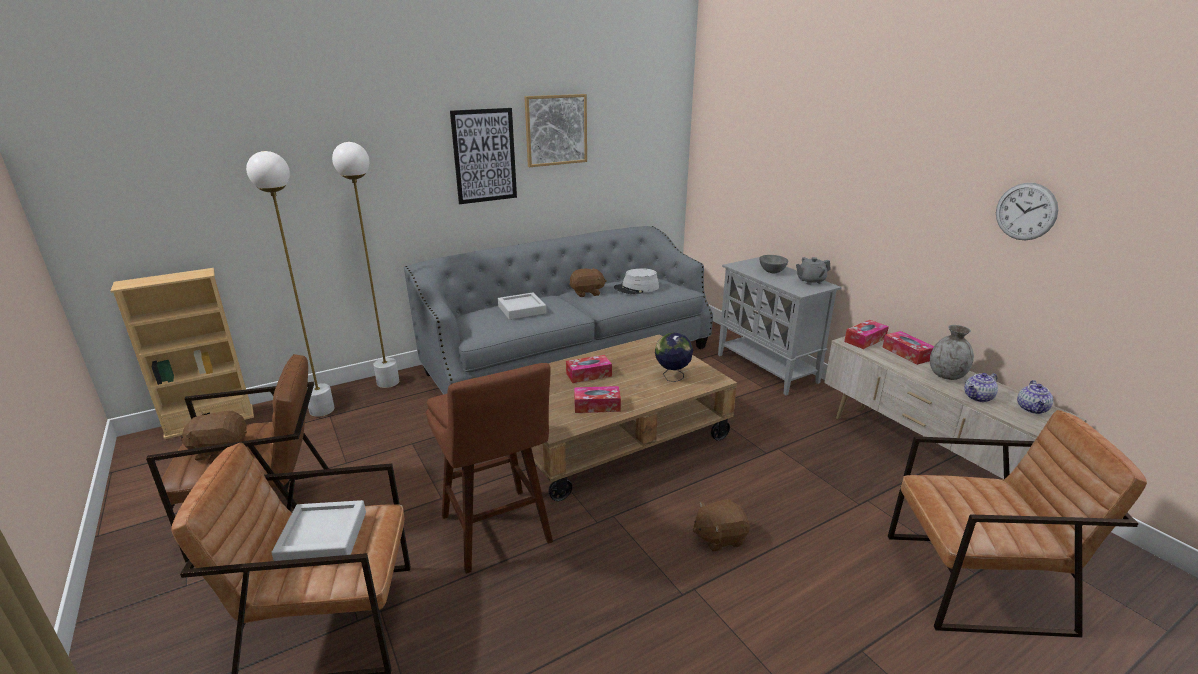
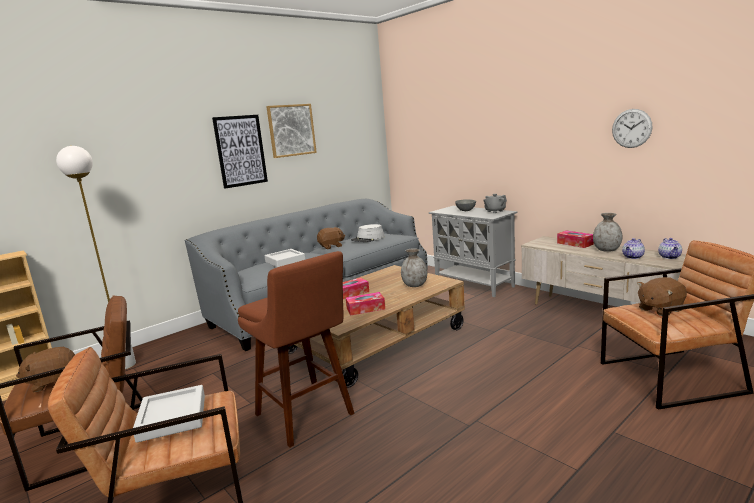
camera: 10 degrees left, 10 degrees down
white floor lamp [332,142,399,388] -> none
globe [655,332,693,382] -> grey vase [401,248,427,287]
brown plush toy [693,499,750,552] -> brown plush toy moved to [637,277,687,316]
tissue box [844,320,889,349] -> none

